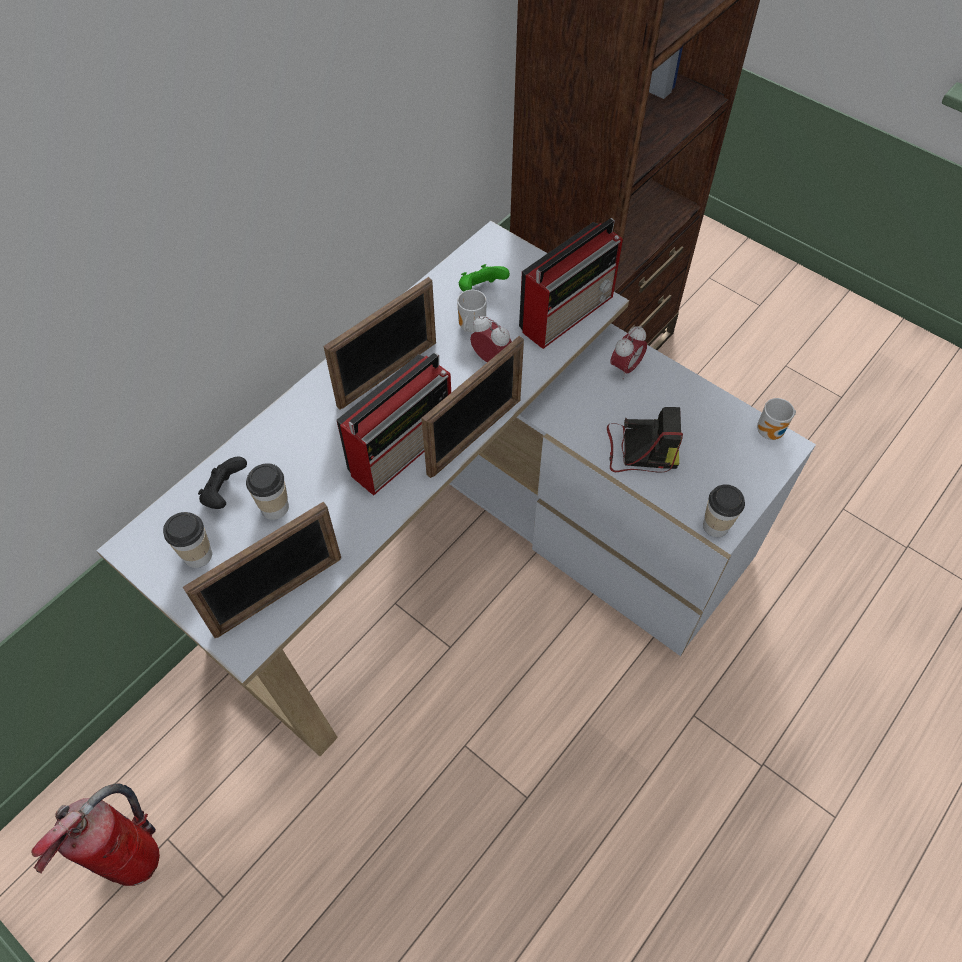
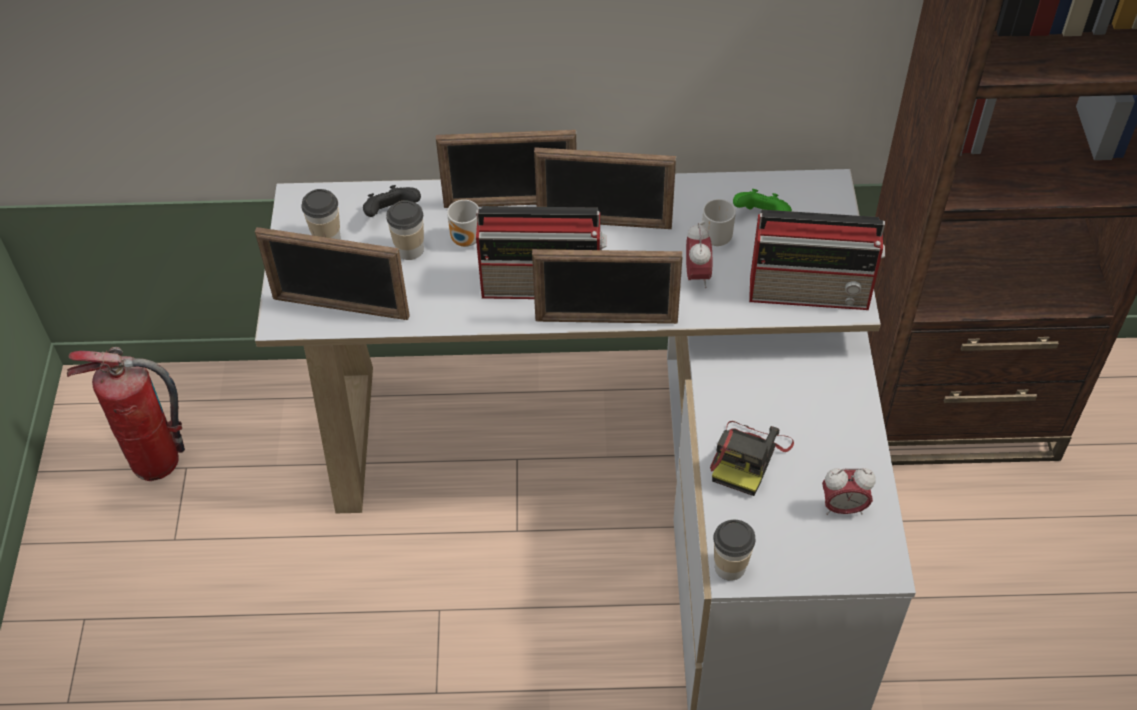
camera: 50 degrees right, 5 degrees down
camera [607,407,683,472] -> camera turned 60 degrees clockwise [710,421,794,496]
alarm clock [611,326,647,379] -> alarm clock moved to [822,468,876,515]
mug [757,398,796,440] -> mug moved to [447,200,479,247]
none -> picture frame [436,130,576,208]

